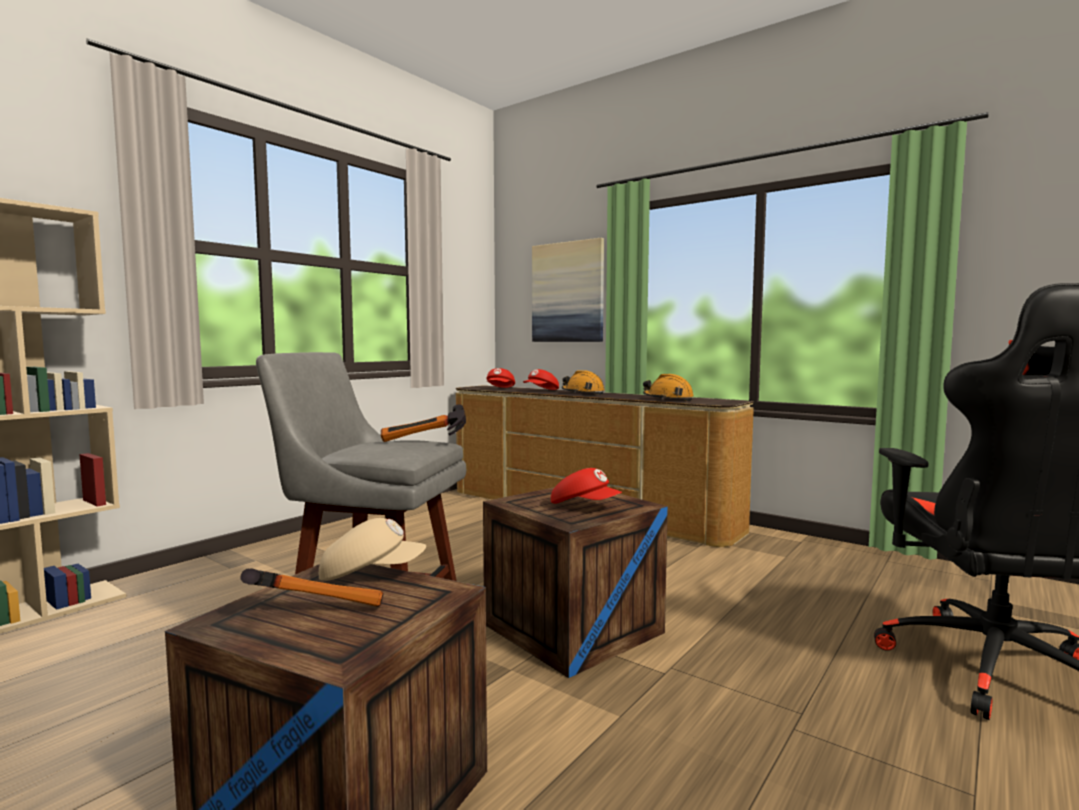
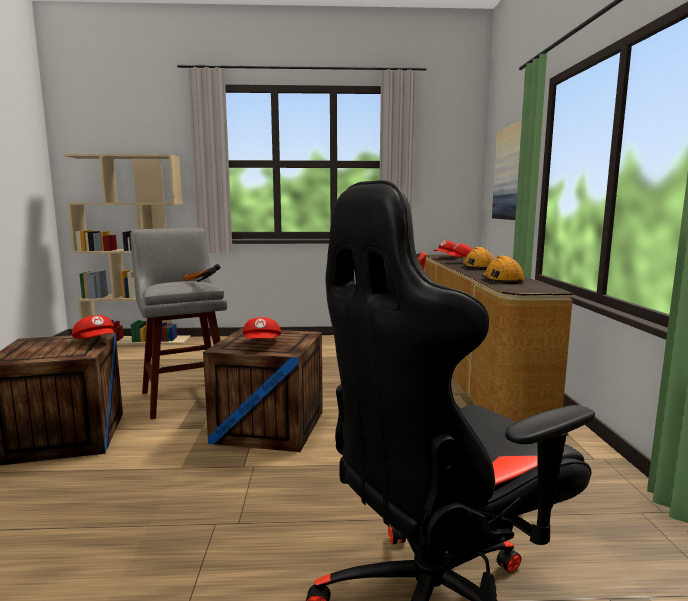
camera: 50 degrees right, 5 degrees up
hammer [240,569,384,607] -> none
beige cap [319,518,426,581] -> red cap [72,315,114,339]

